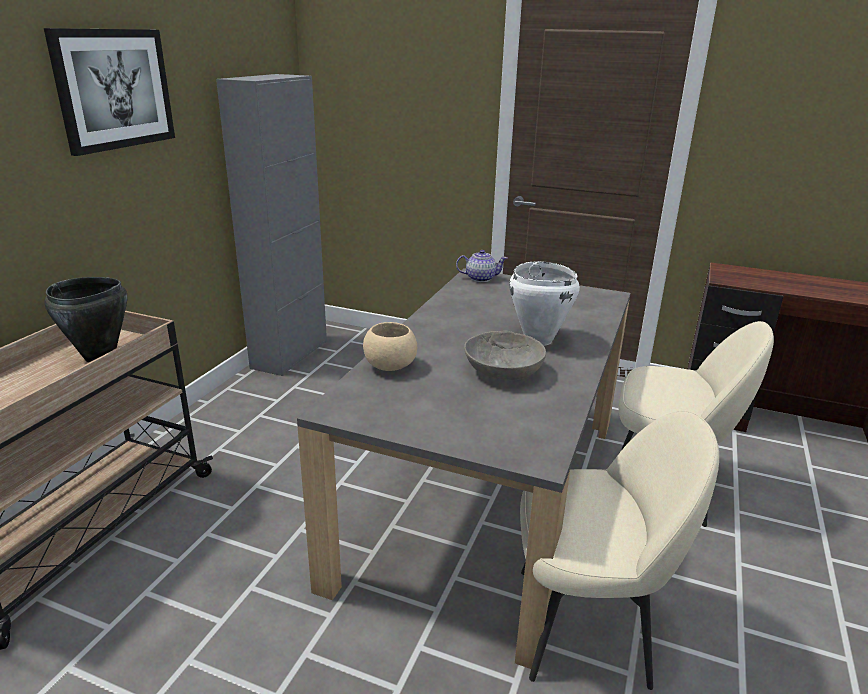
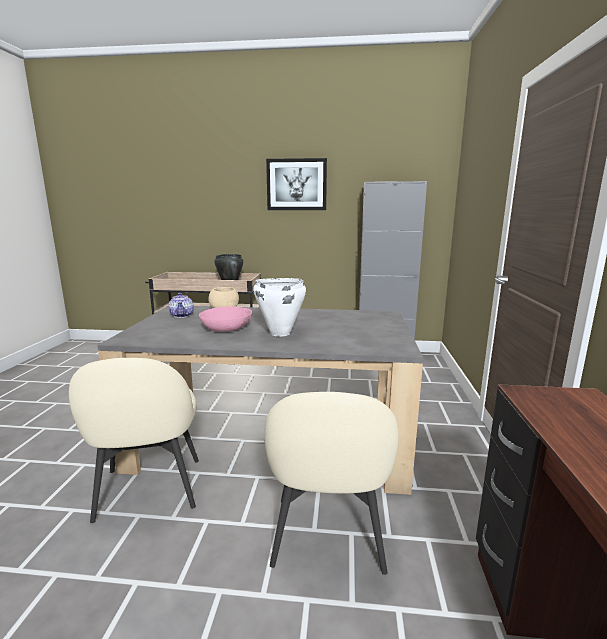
camera: 75 degrees right, 10 degrees down
teapot [456,250,507,282] -> teapot moved to [168,293,194,318]
grey bowl [464,331,546,381] -> pink bowl [199,306,252,332]

